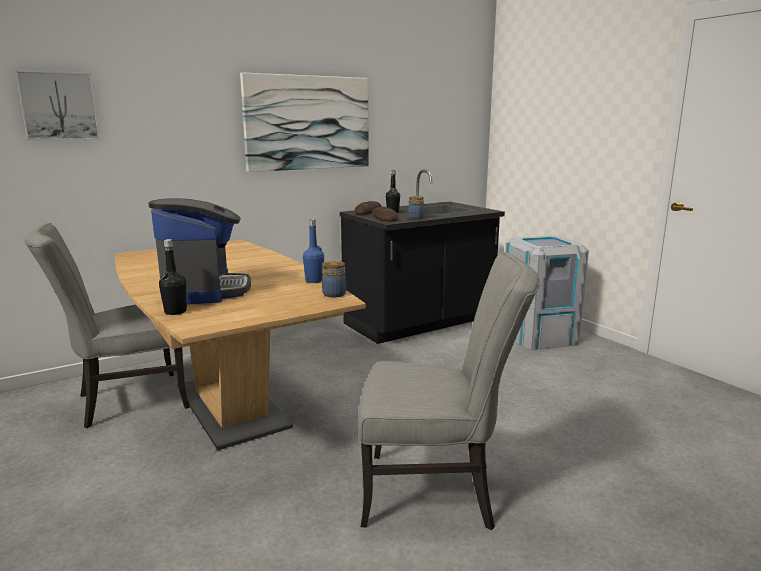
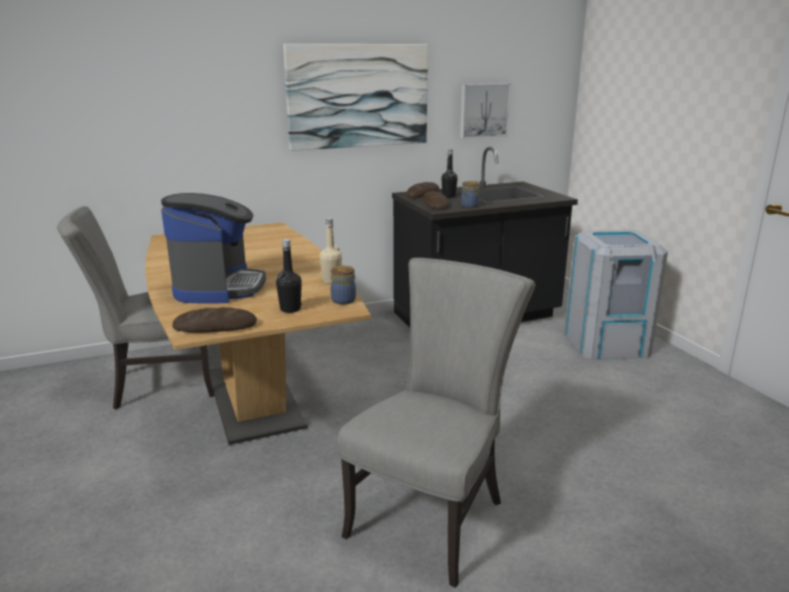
camera: 10 degrees right, 5 degrees up
picture [16,70,100,141] -> picture moved to [460,83,511,139]
black bottle [159,239,187,315] -> black bottle moved to [276,239,302,313]
blue bottle [303,219,324,283] -> beige bottle [319,218,342,284]
grey chair [358,252,540,530] -> grey chair turned 75 degrees counterclockwise [336,258,535,588]
none -> bread [172,307,257,333]

